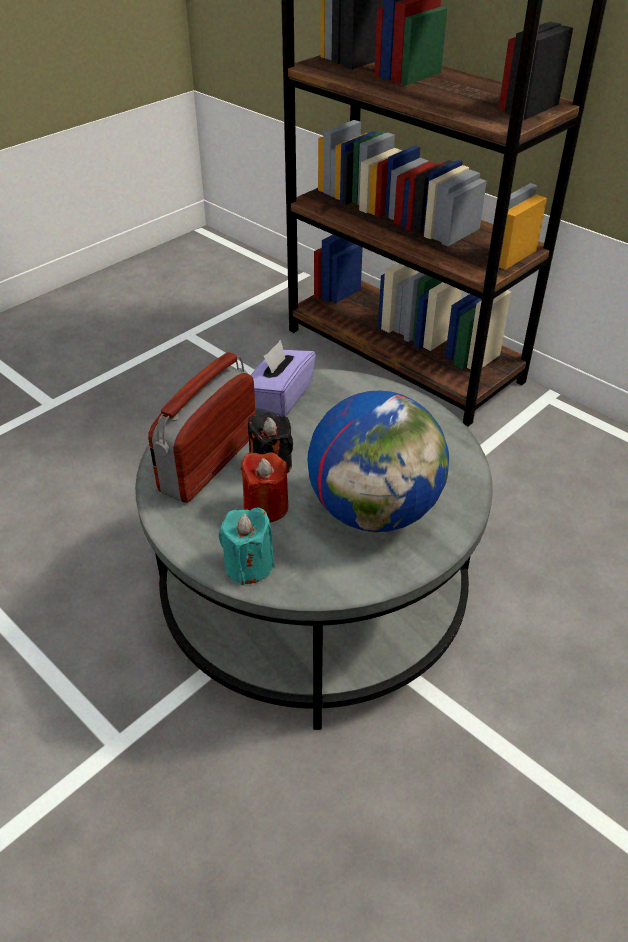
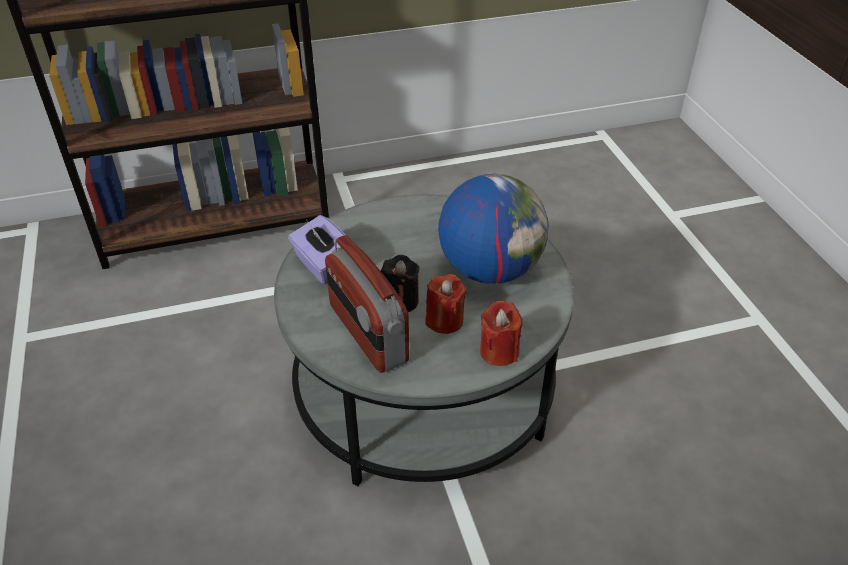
camera: 60 degrees left, 0 degrees up
turquoise candle [218,508,275,585] -> red candle [480,301,522,366]

